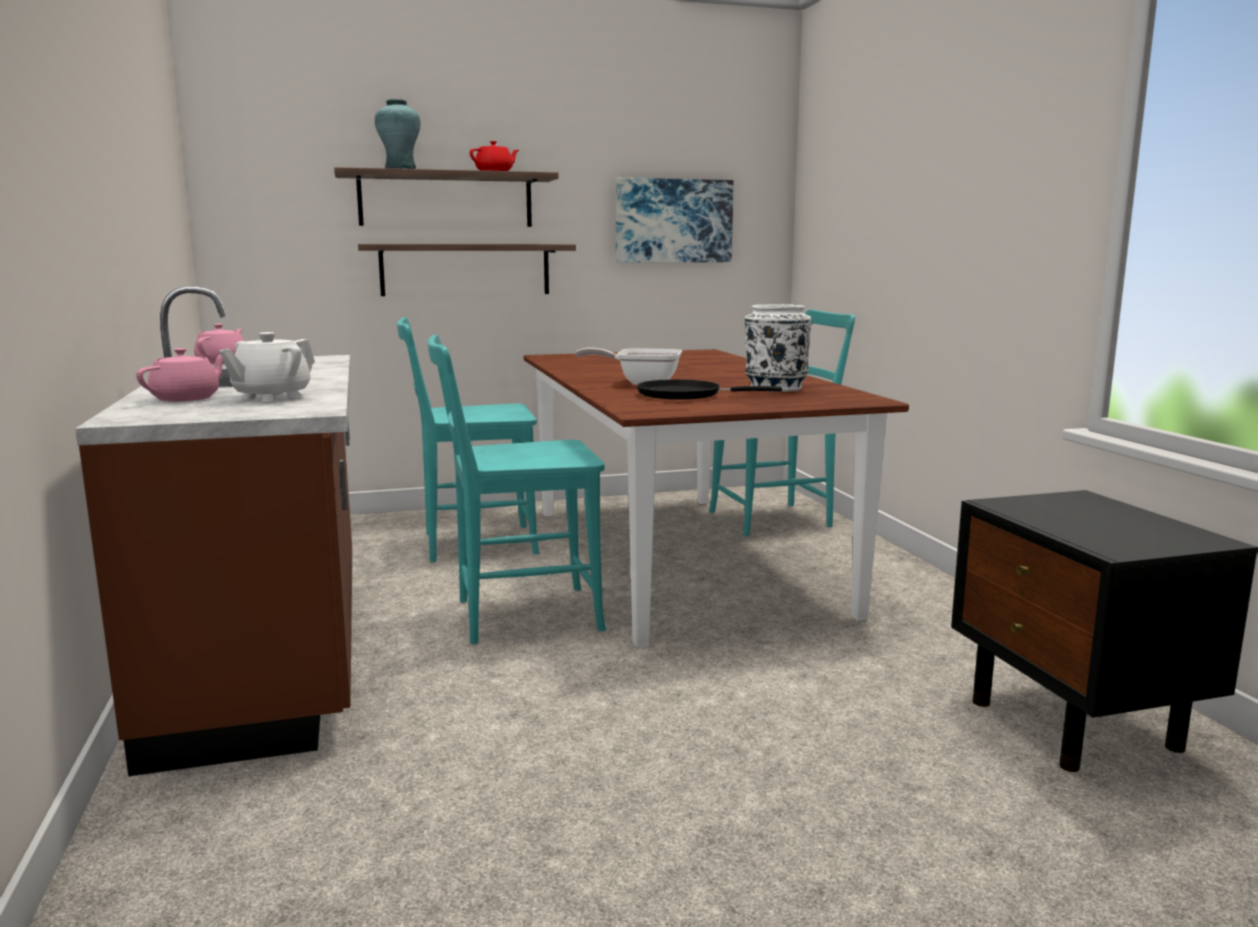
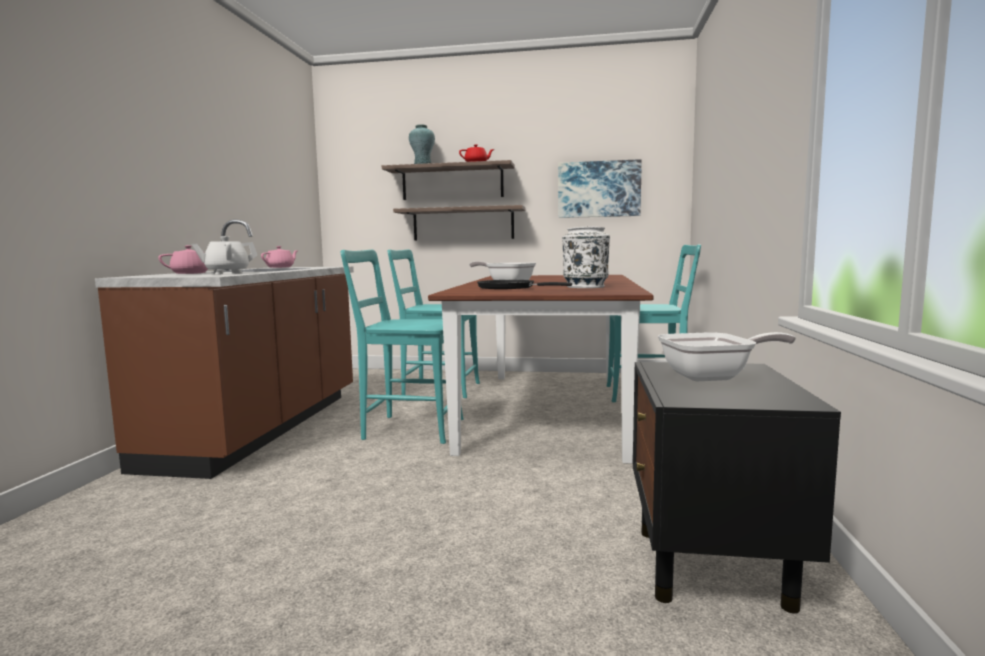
camera: 25 degrees right, 5 degrees down
none -> frying pan [658,332,796,381]

